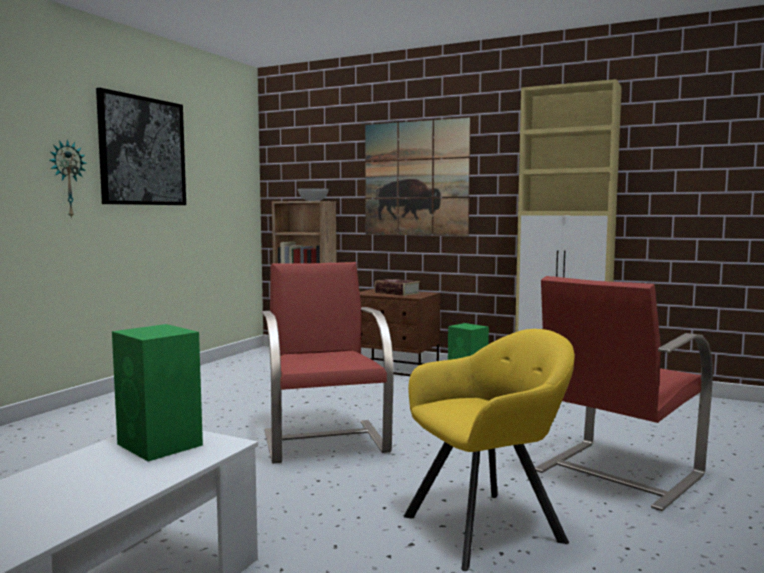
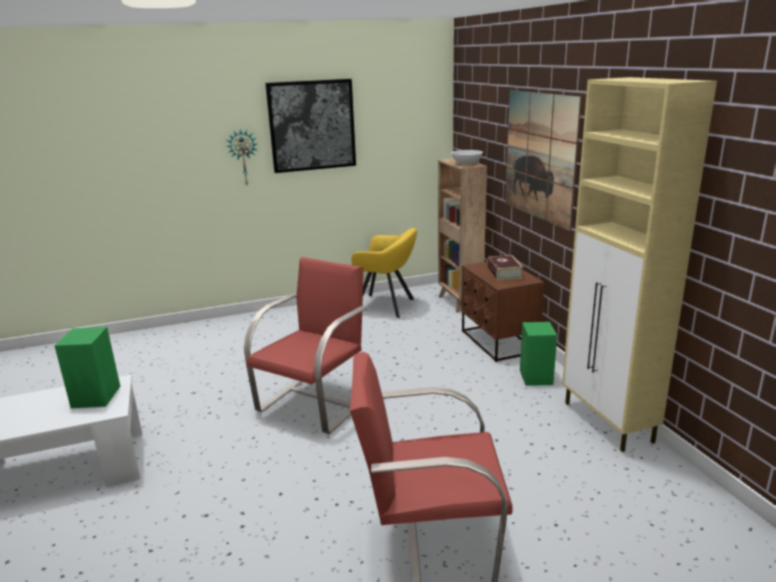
camera: 45 degrees right, 15 degrees up
yellow armchair [404,329,575,571] -> yellow armchair moved to [351,228,417,318]

